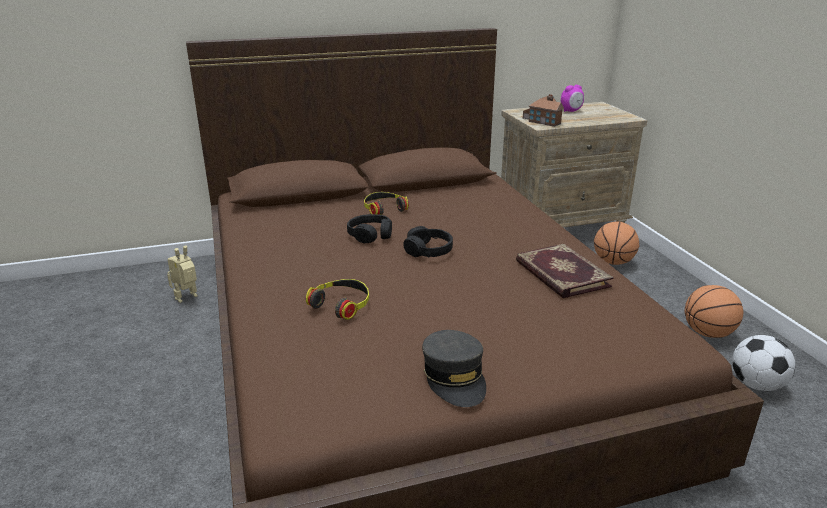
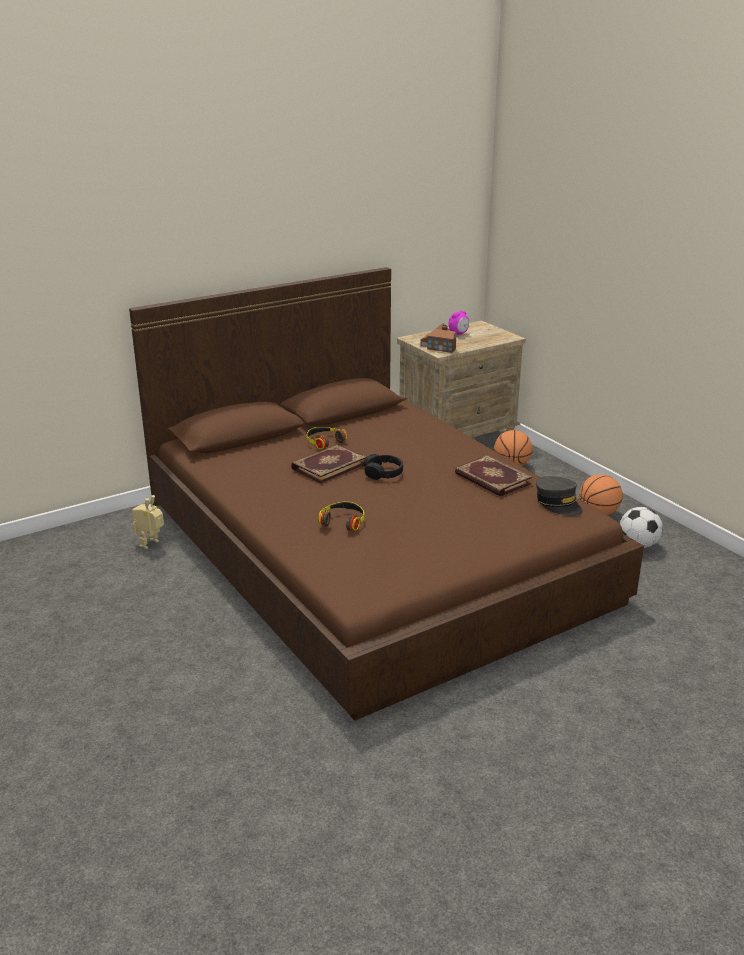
camera: 15 degrees left, 0 degrees up
black headphones [347,214,392,243] -> book [291,445,366,483]
grey cap [422,330,486,407] -> grey cap moved to [536,476,583,516]

